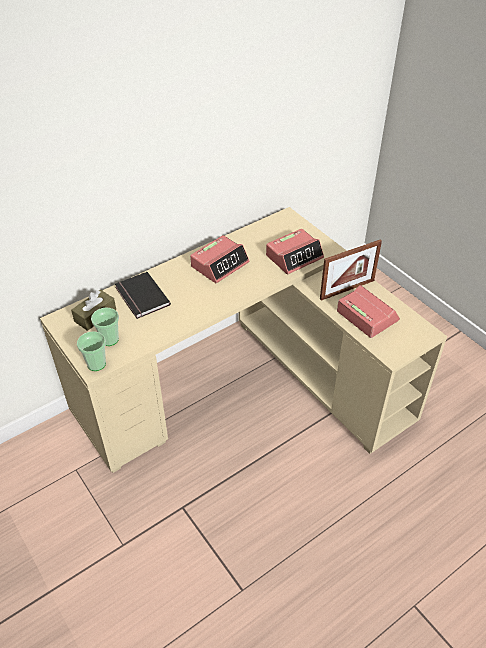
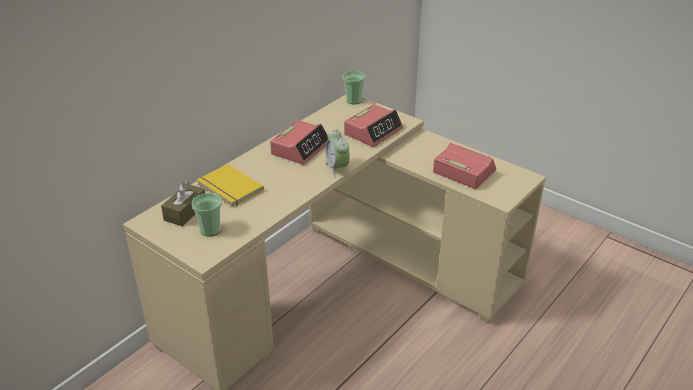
camera: 15 degrees left, 10 degrees down
cup [77,331,106,371] -> cup moved to [343,71,365,104]
black book [115,272,171,319] -> yellow book [197,164,264,208]
picture frame [320,240,382,301] -> none
none -> alarm clock [325,130,350,177]

